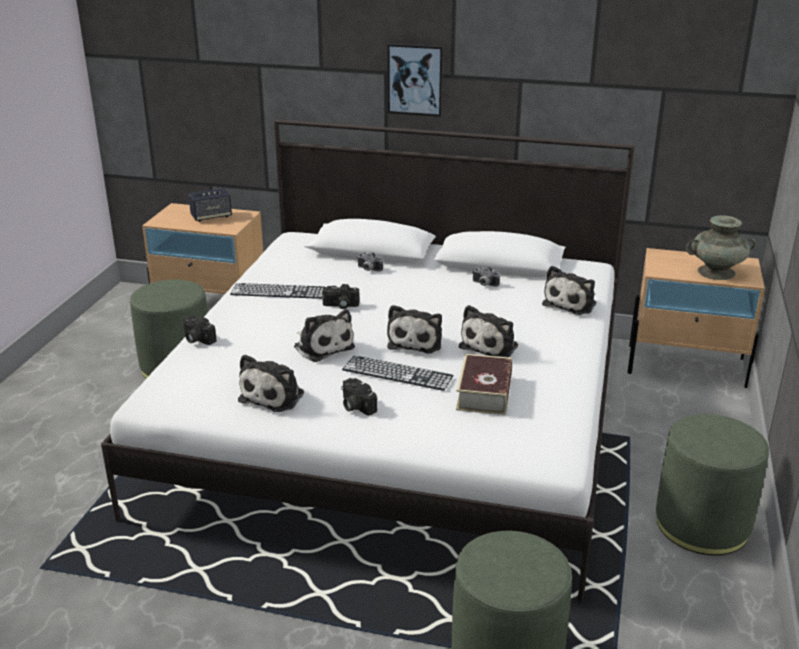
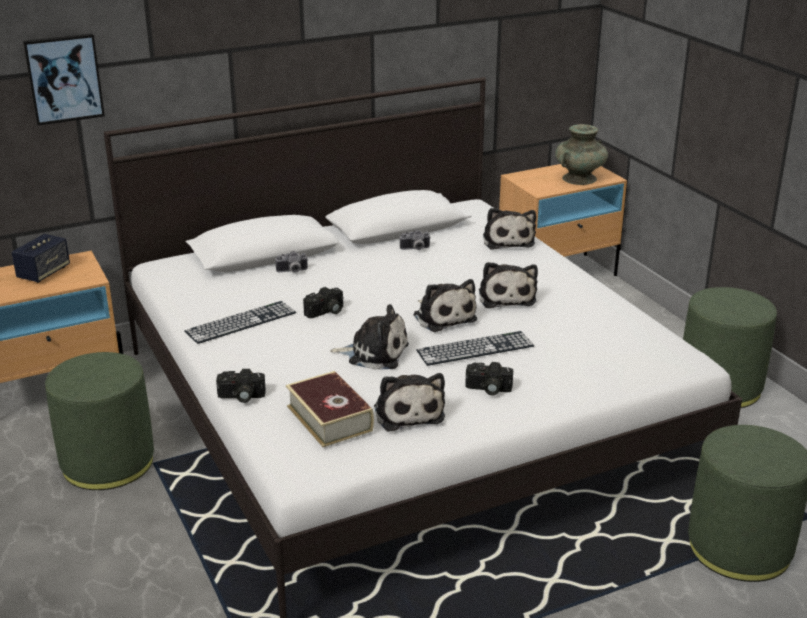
camera: 40 degrees left, 0 degrees up
picture [388,43,443,117] -> picture moved to [23,33,105,125]
book [456,354,512,415] -> book moved to [286,371,374,447]

